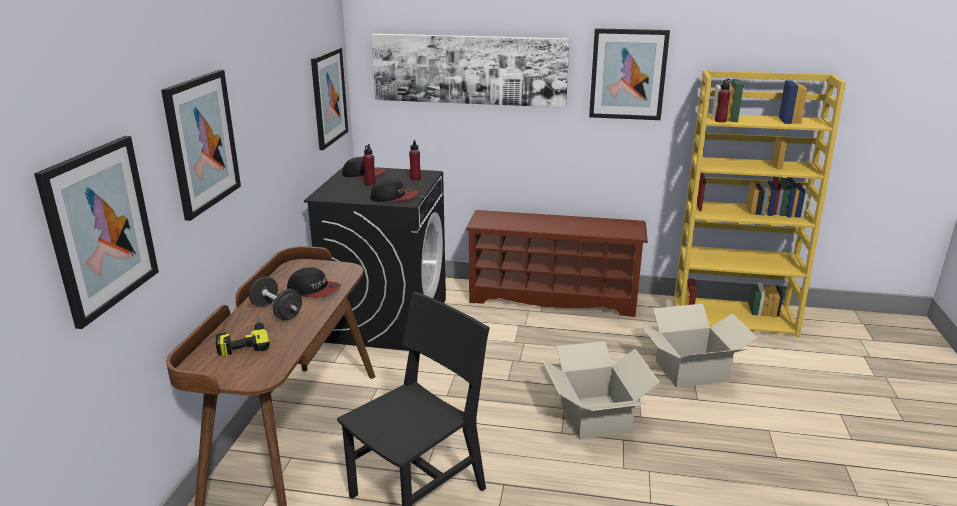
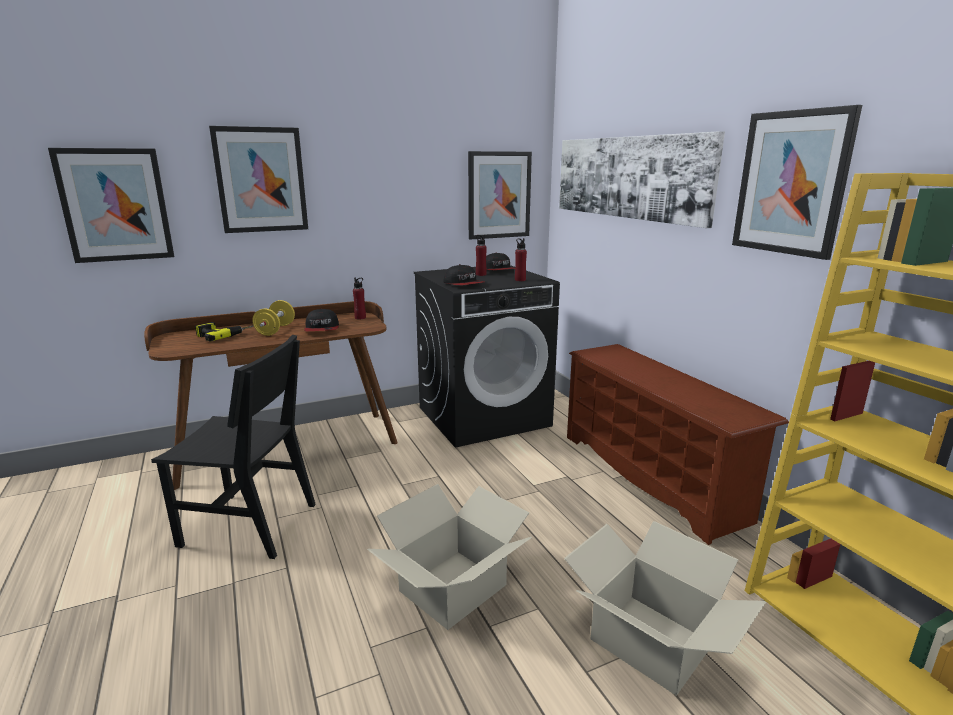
camera: 55 degrees right, 5 degrees down
black dumbbell [249,277,302,320] -> yellow dumbbell [253,300,295,336]
red bottle [715,79,730,123] -> red bottle moved to [353,277,366,319]

